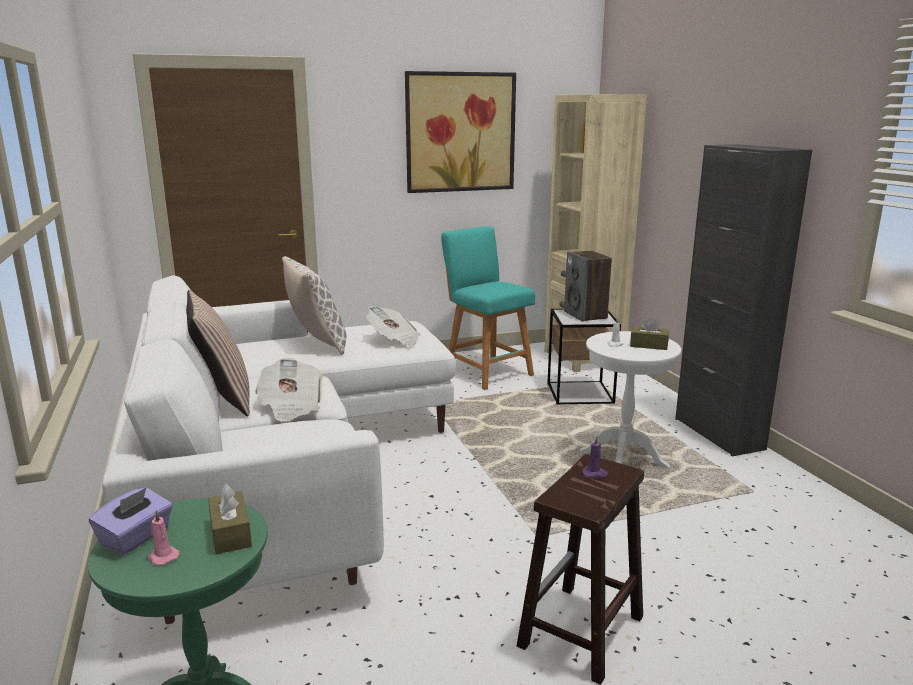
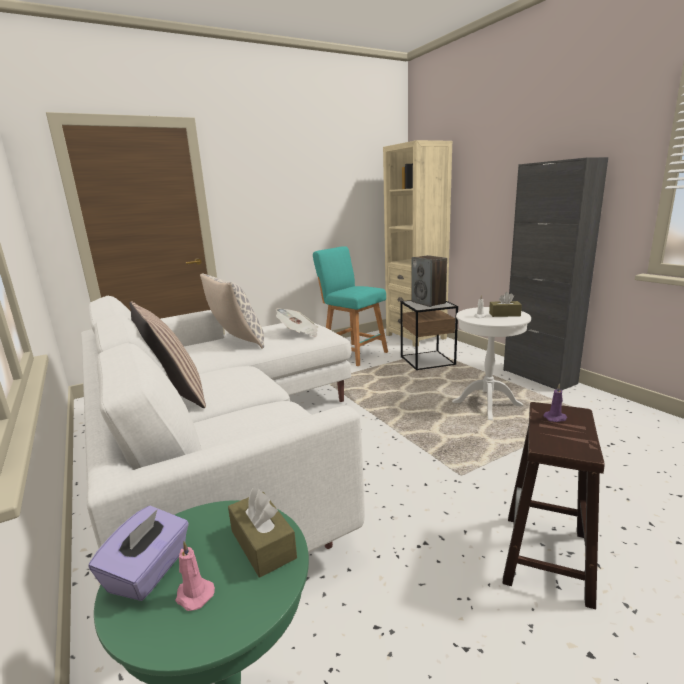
camera: 10 degrees left, 0 degrees up
newspaper [255,358,323,422] -> none
picture [405,71,516,193] -> none

